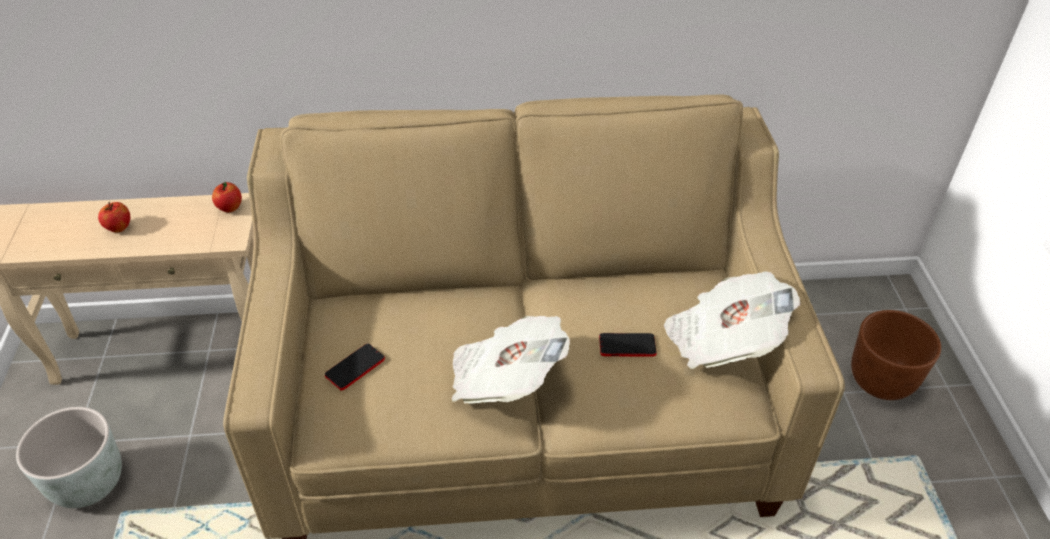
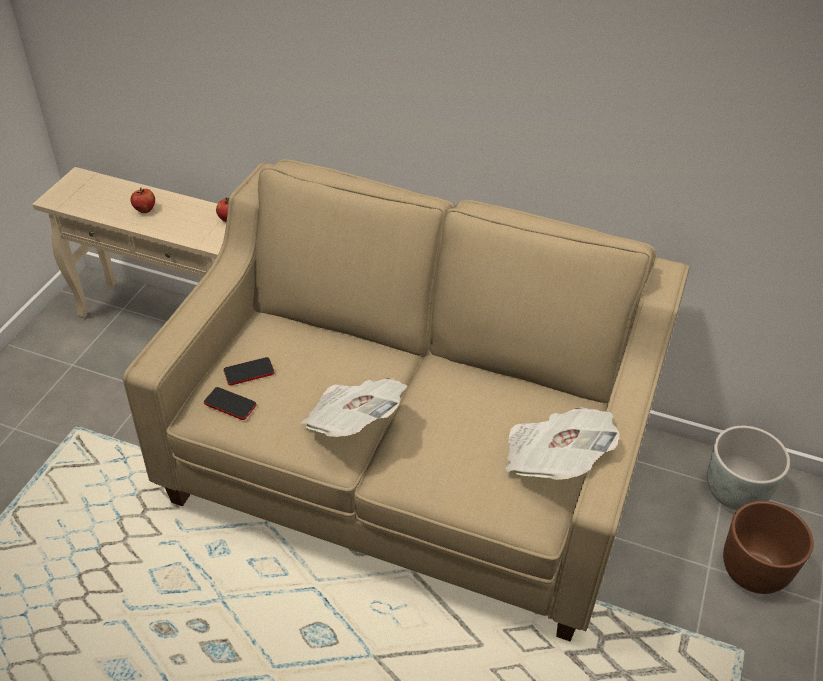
camera: 25 degrees right, 0 degrees up
grey planter [16,407,122,508] -> grey planter moved to [707,426,790,511]
phone [599,333,657,357] -> phone moved to [204,387,257,420]

